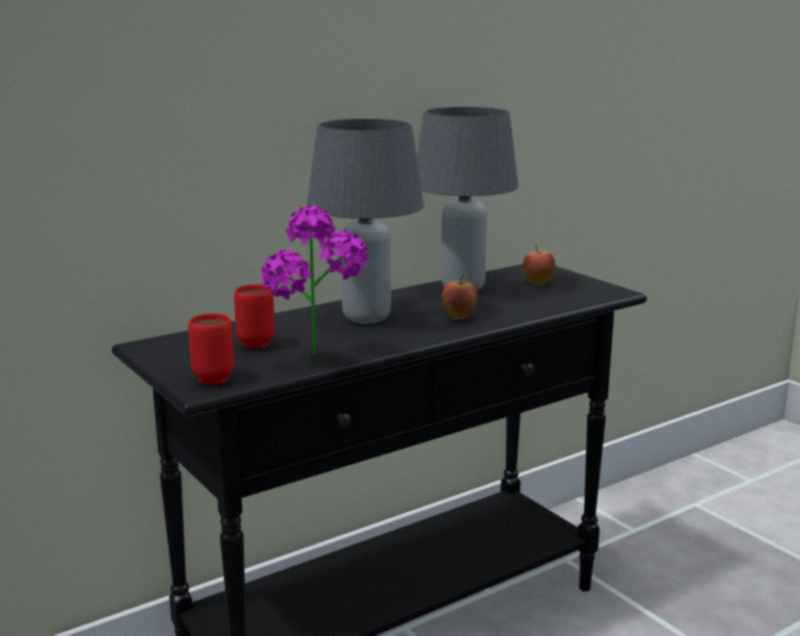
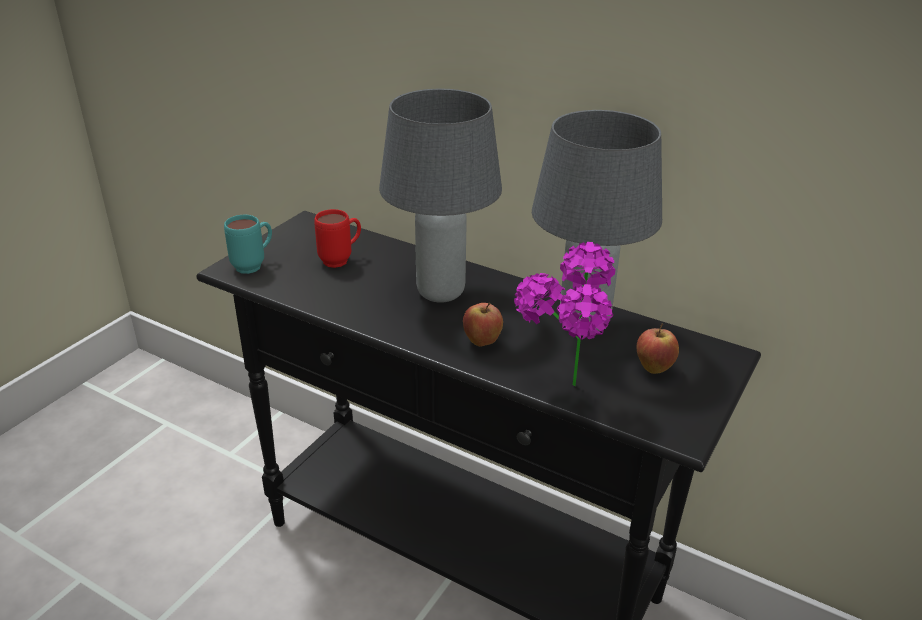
camera: 65 degrees right, 15 degrees up
red mug [188,313,234,385] -> turquoise mug [224,215,272,274]
potted plant [261,206,368,355] -> potted plant moved to [514,242,616,386]

